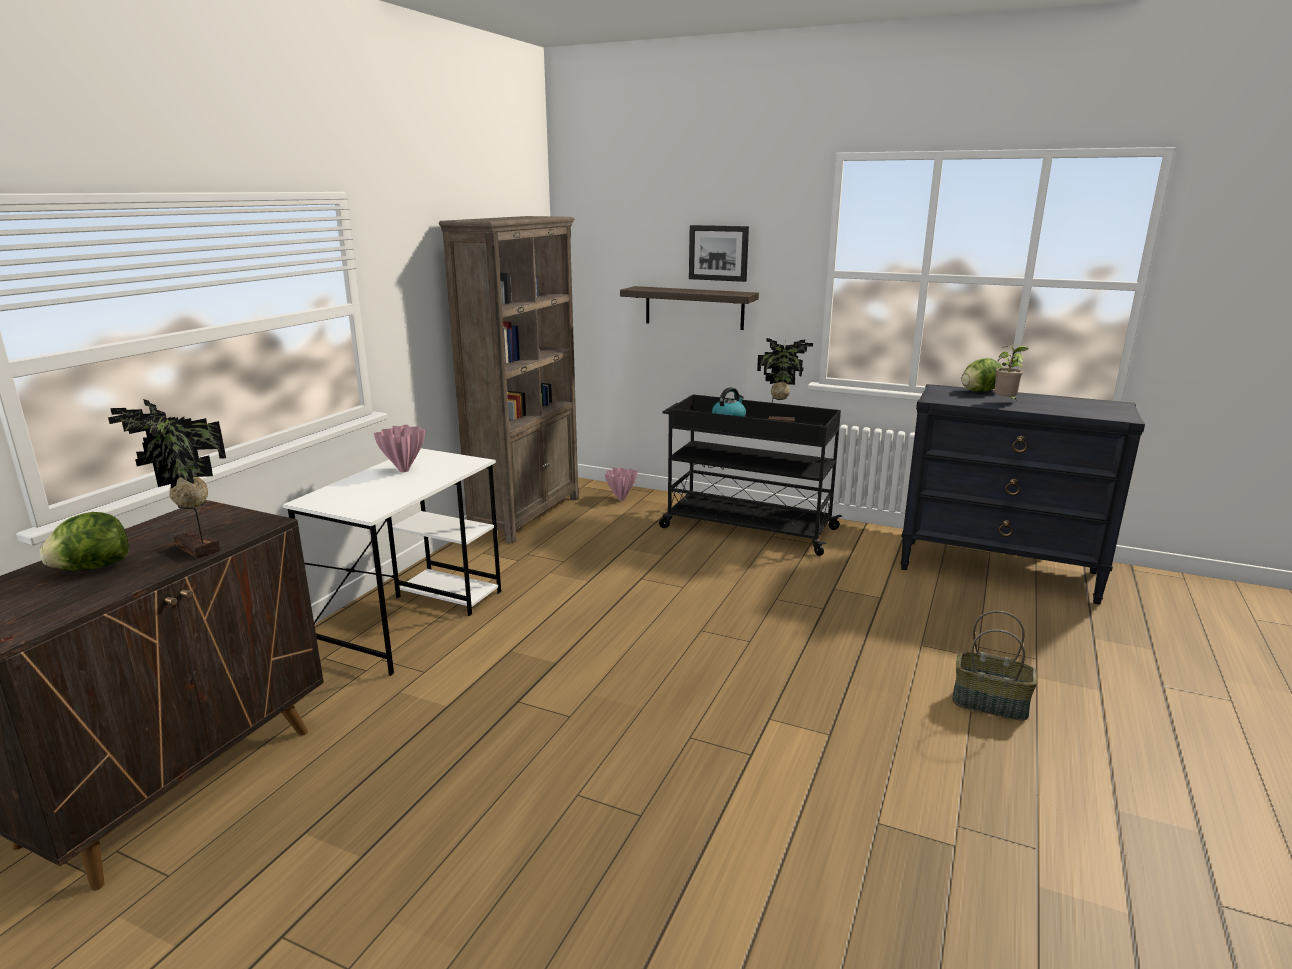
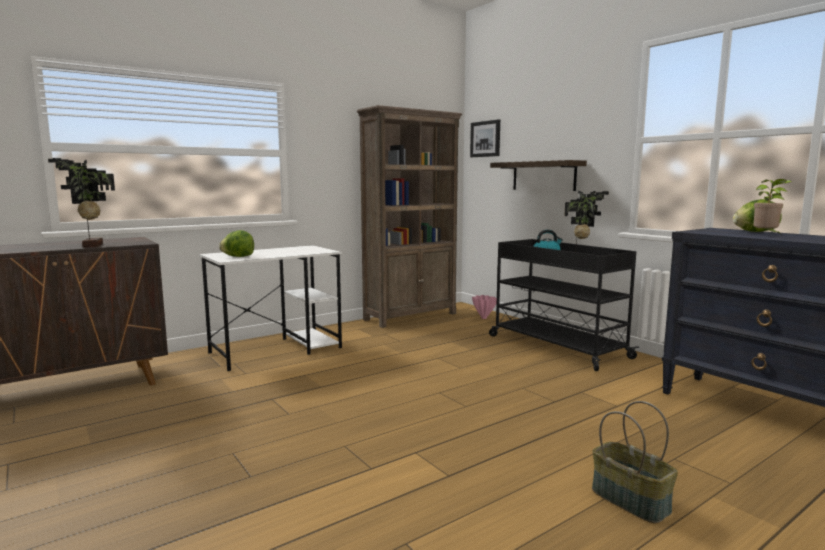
camera: 30 degrees right, 10 degrees down
lettuce [40,512,129,571] -> lettuce moved to [219,230,254,257]
pink vase [374,425,425,472] -> none
picture [689,225,749,282] -> picture moved to [470,119,500,157]

